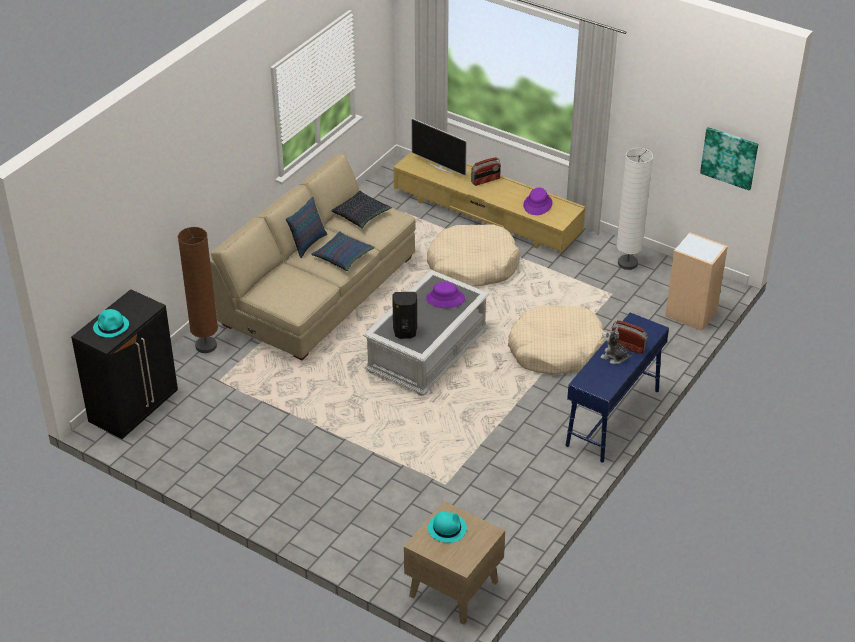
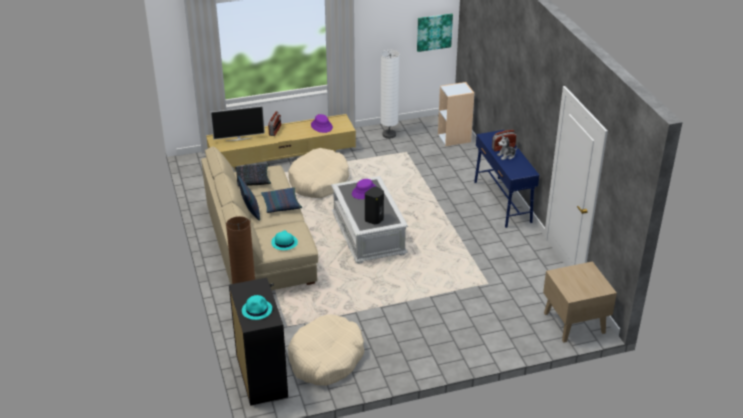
camera: 50 degrees left, 5 degrees down
turquoise hat [428,511,467,543] -> turquoise hat moved to [271,230,298,250]
beige dog bed [508,305,606,375] -> beige dog bed moved to [288,314,365,386]

